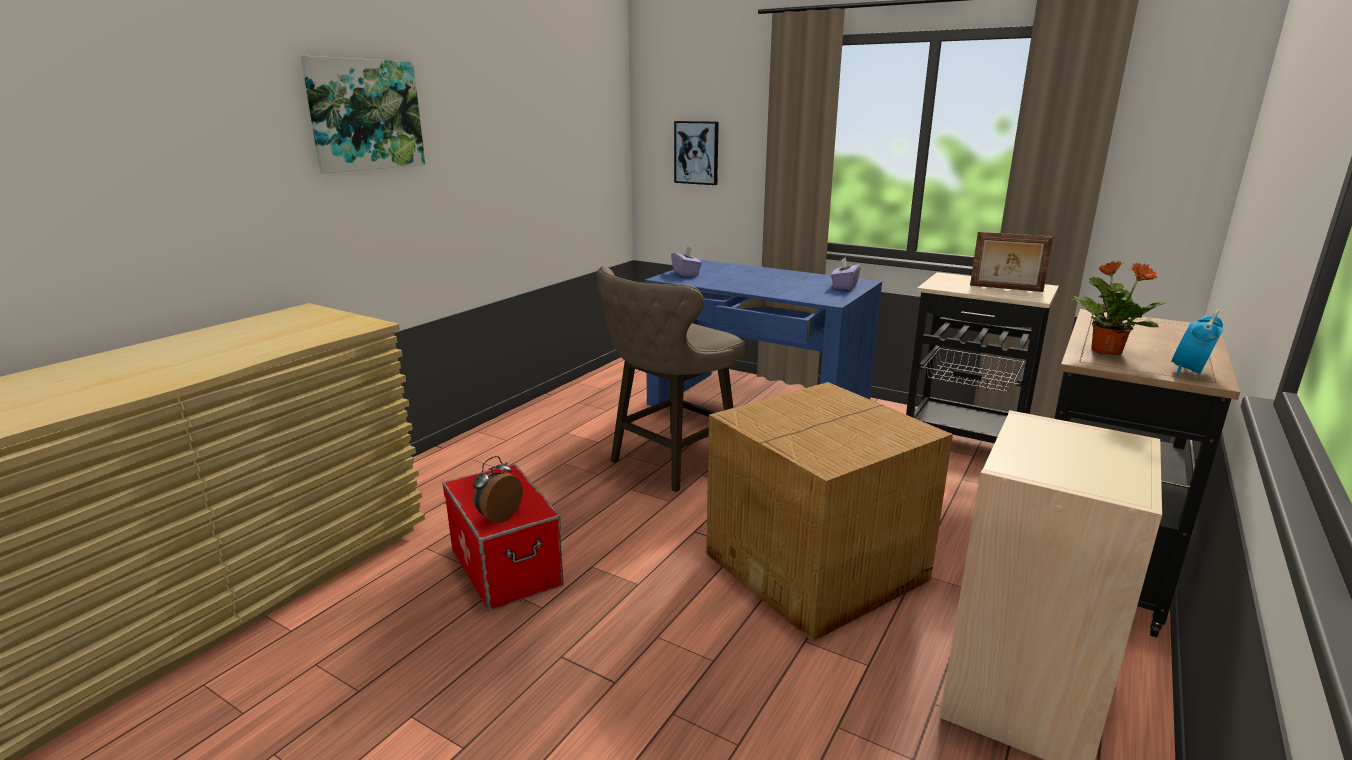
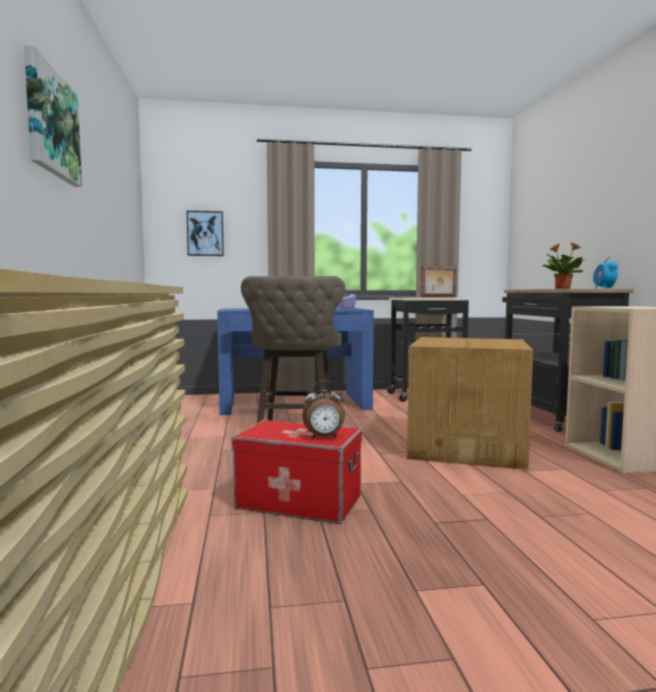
camera: 40 degrees left, 15 degrees down
alarm clock [473,456,523,523] -> alarm clock turned 90 degrees counterclockwise [302,381,345,438]
purple tissue box [671,247,702,276] -> none

